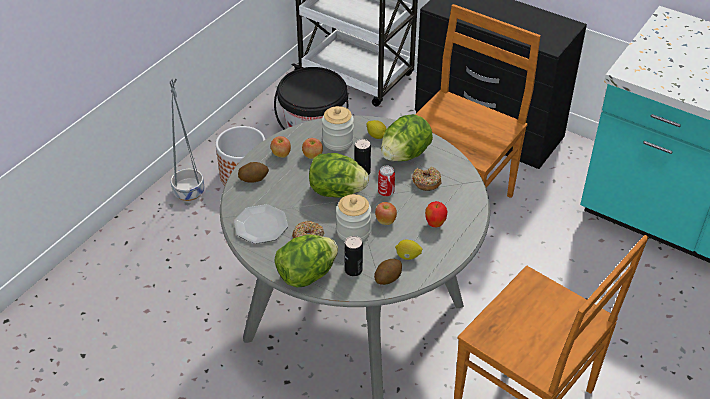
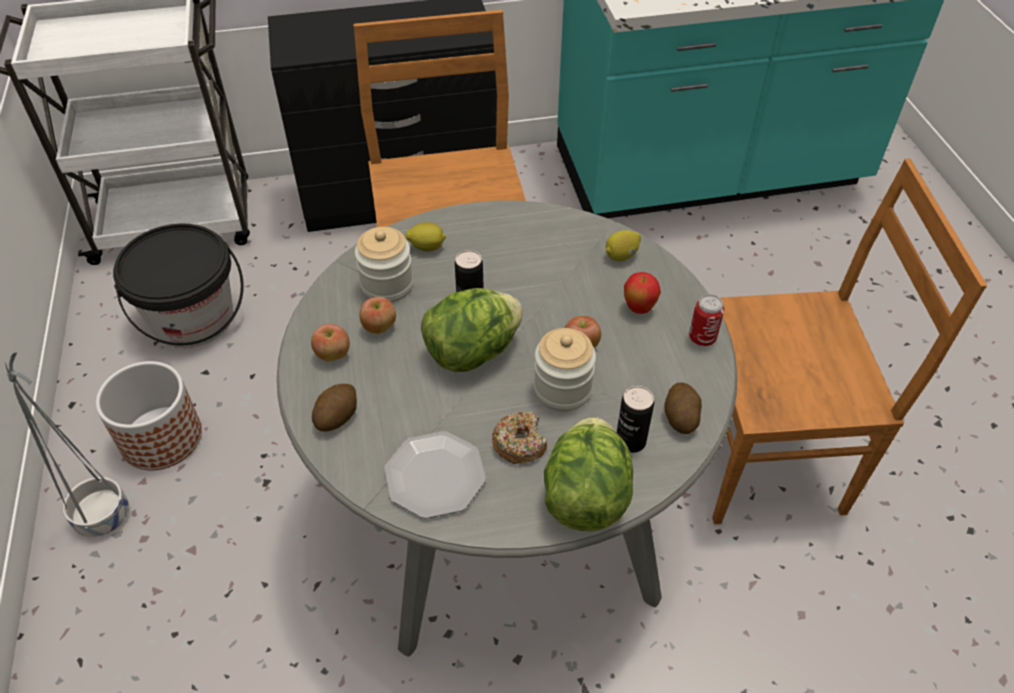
camera: 45 degrees left, 5 degrees up
can [378,166,395,197] -> can moved to [689,294,724,346]
lettuce [381,114,433,161] -> none
lemon [395,240,422,260] -> lemon moved to [606,230,641,261]
donut [412,167,442,191] -> none

